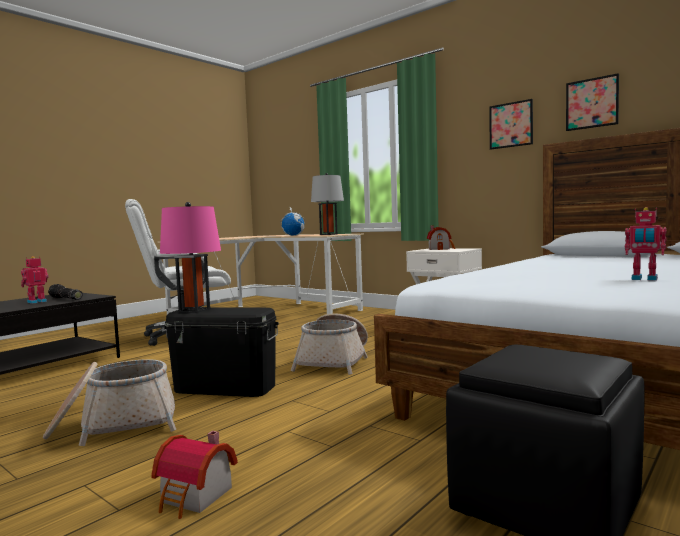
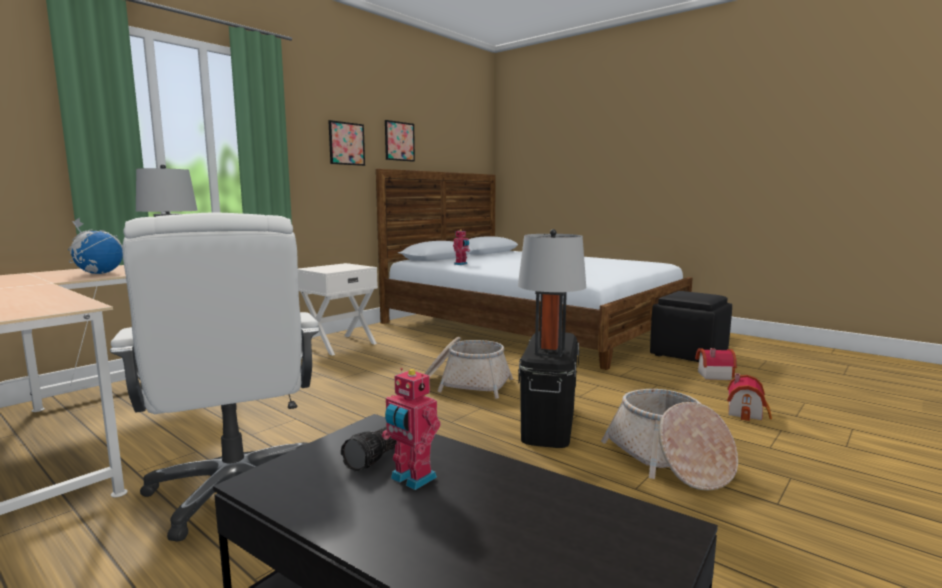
camera: 90 degrees left, 5 degrees up
pink table lamp [160,202,221,313] -> grey table lamp [518,229,586,357]
toy house [427,226,455,250] -> toy house moved to [695,348,737,380]
toy robot [625,207,667,281] -> toy robot moved to [453,229,470,265]

